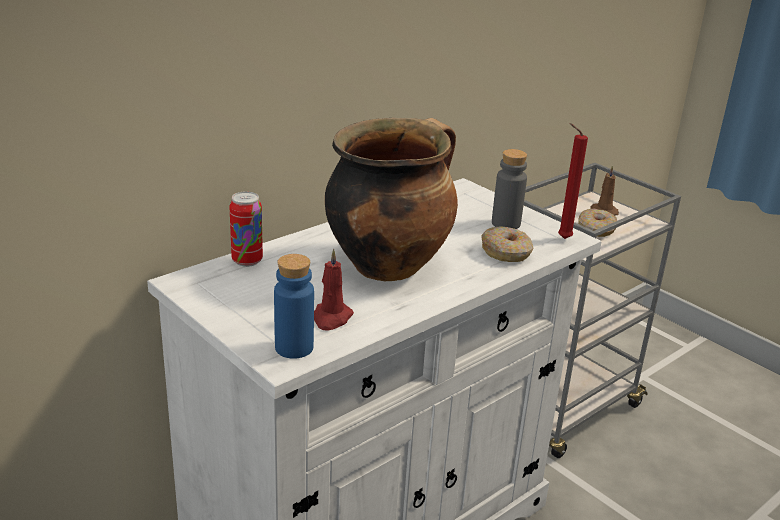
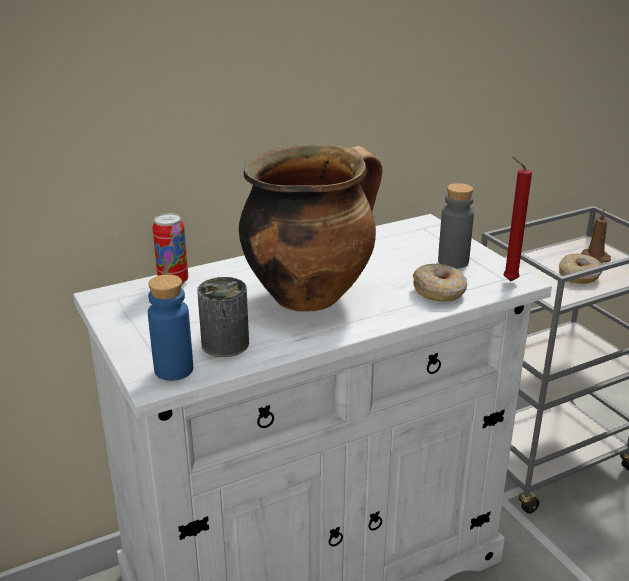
camera: 15 degrees right, 0 degrees up
red candle [314,249,354,331] -> can [197,277,249,357]

